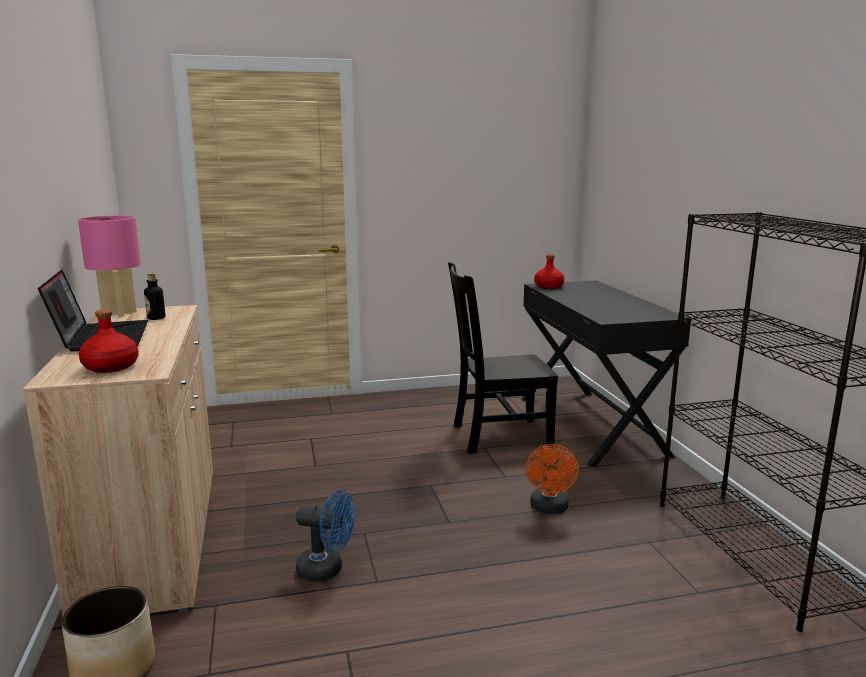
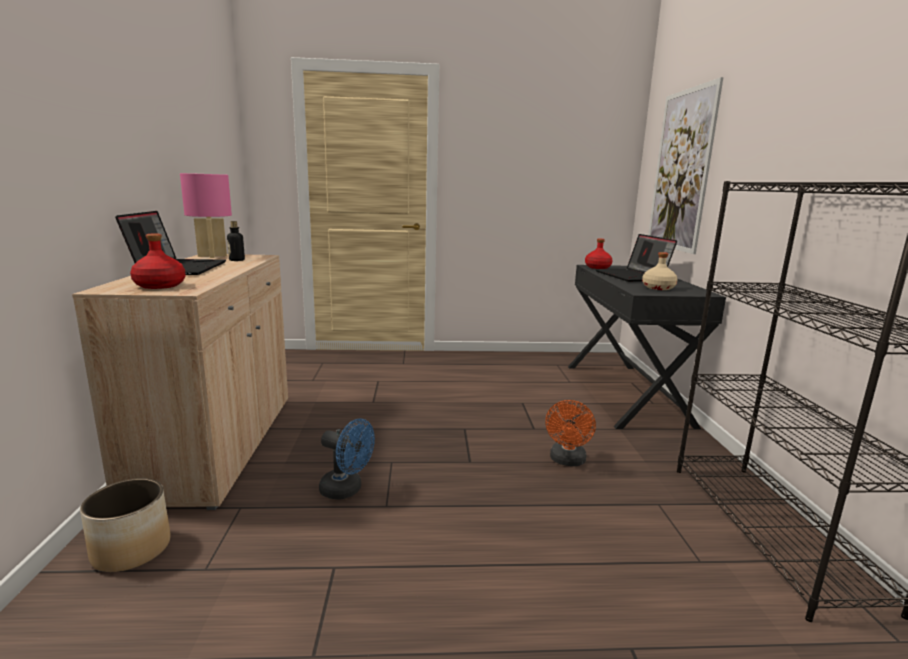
camera: 10 degrees right, 0 degrees up
black chair [448,262,558,454] -> none
none -> laptop [595,234,677,282]
none -> beige bottle [642,252,678,290]
none -> picture [648,77,723,254]

